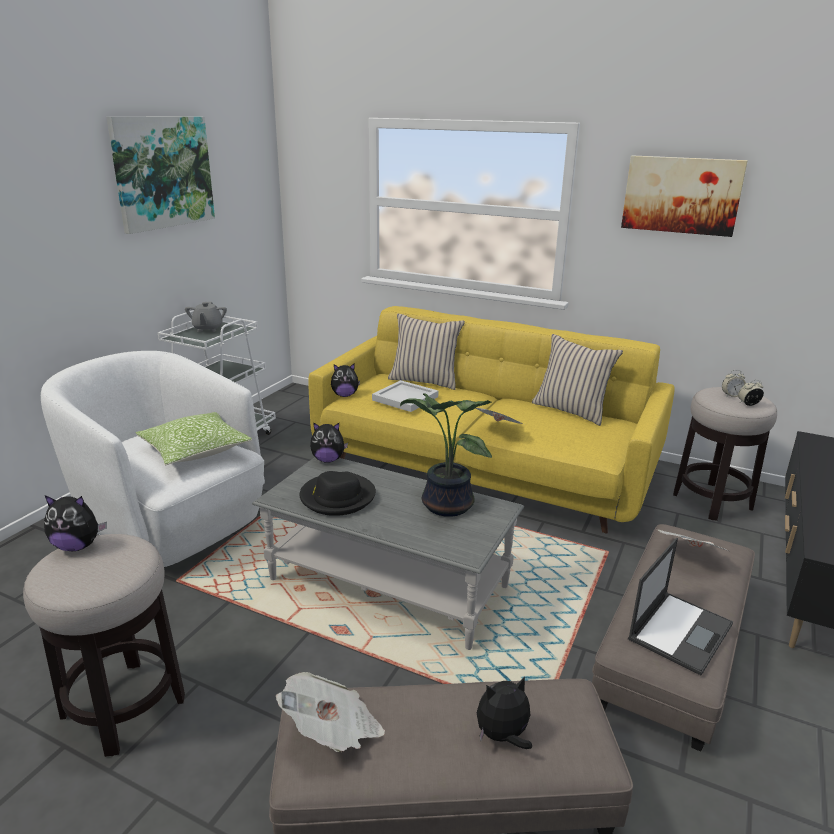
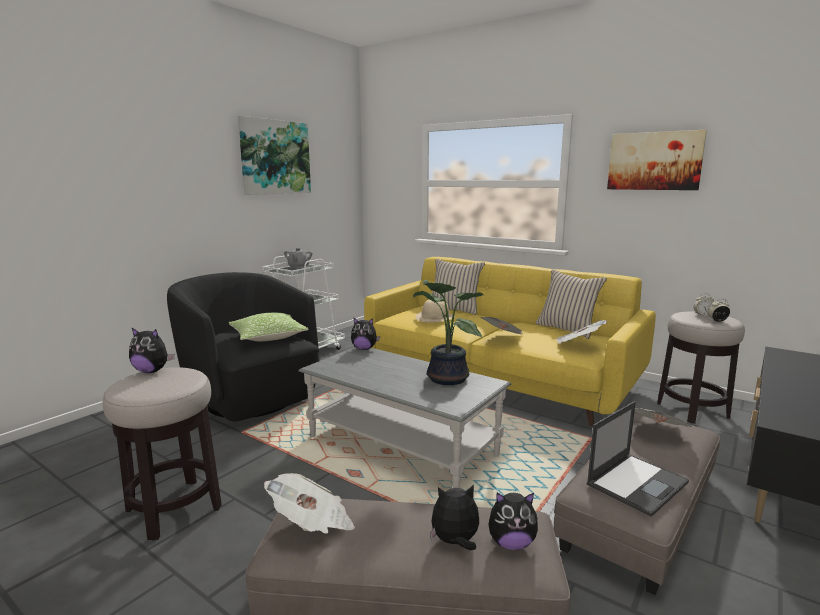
camera: 10 degrees right, 10 degrees down
white armchair [41,351,265,567] -> black armchair [167,272,320,422]
black hat [299,471,376,516] -> none
plush toy [331,363,360,397] -> plush toy moved to [488,493,538,550]
white tray [372,380,438,412] -> beige hat [416,300,455,323]
none -> newspaper [556,320,607,344]

